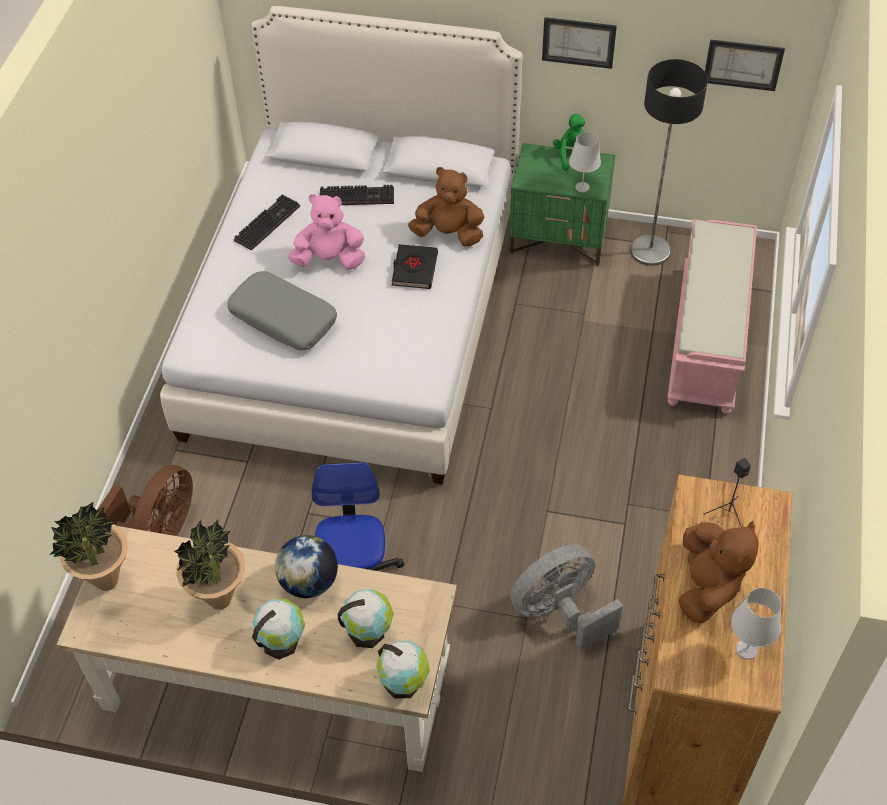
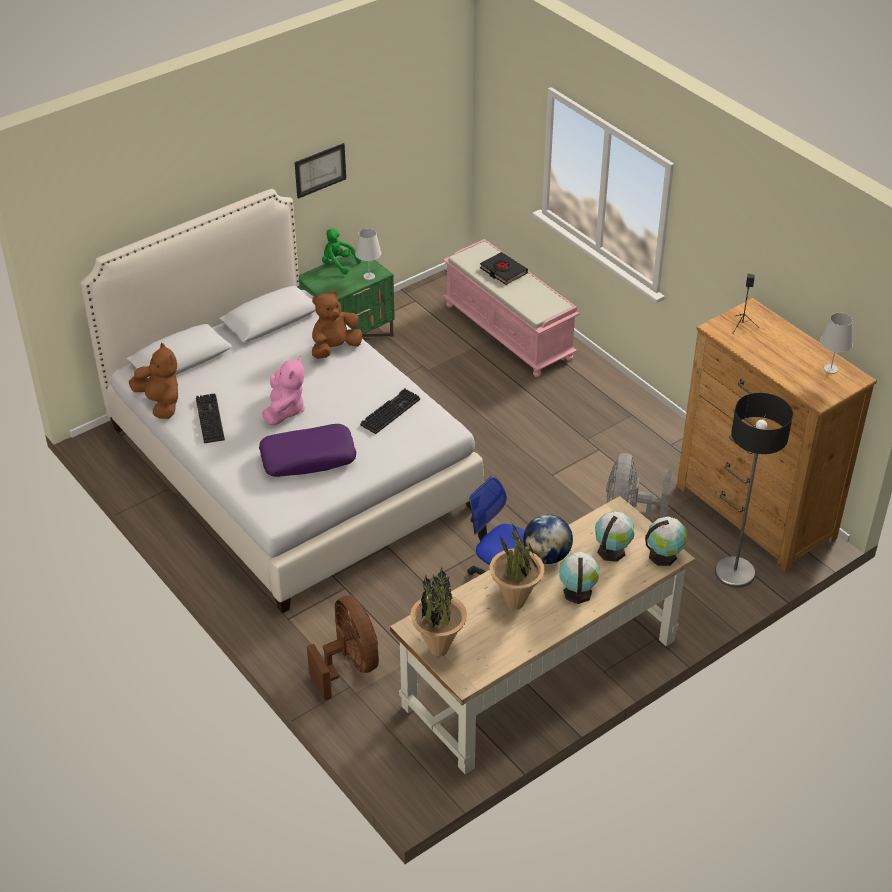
camera: 50 degrees left, 10 degrees down
grey pillow [227,271,337,350] -> purple pillow [259,424,356,477]
pink plush toy [288,194,365,270] -> pink plush toy turned 150 degrees clockwise [262,356,305,425]
keyboard [320,185,394,205] -> keyboard moved to [360,388,420,434]
black book [392,244,438,289] -> black book moved to [480,252,528,285]
floor lamp [630,59,708,266] -> floor lamp moved to [715,393,793,588]
brown plush toy [679,521,758,623] -> brown plush toy moved to [129,343,178,419]
picture [705,39,785,91] -> none

